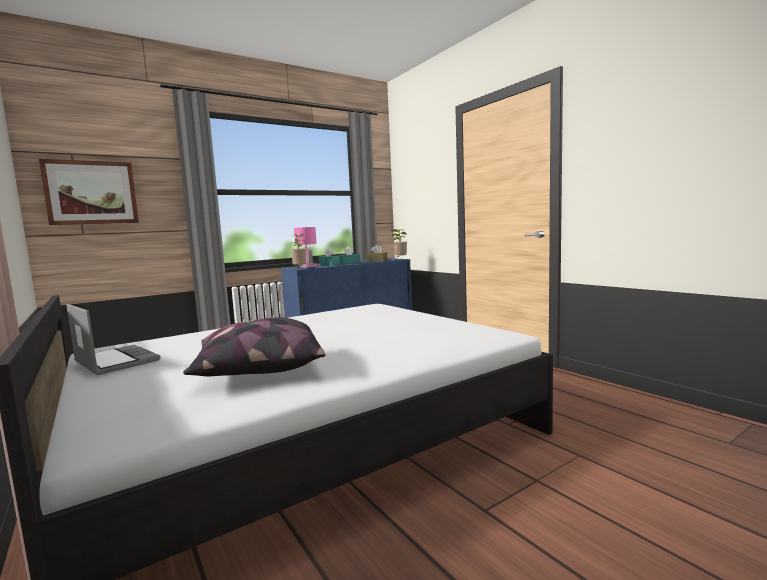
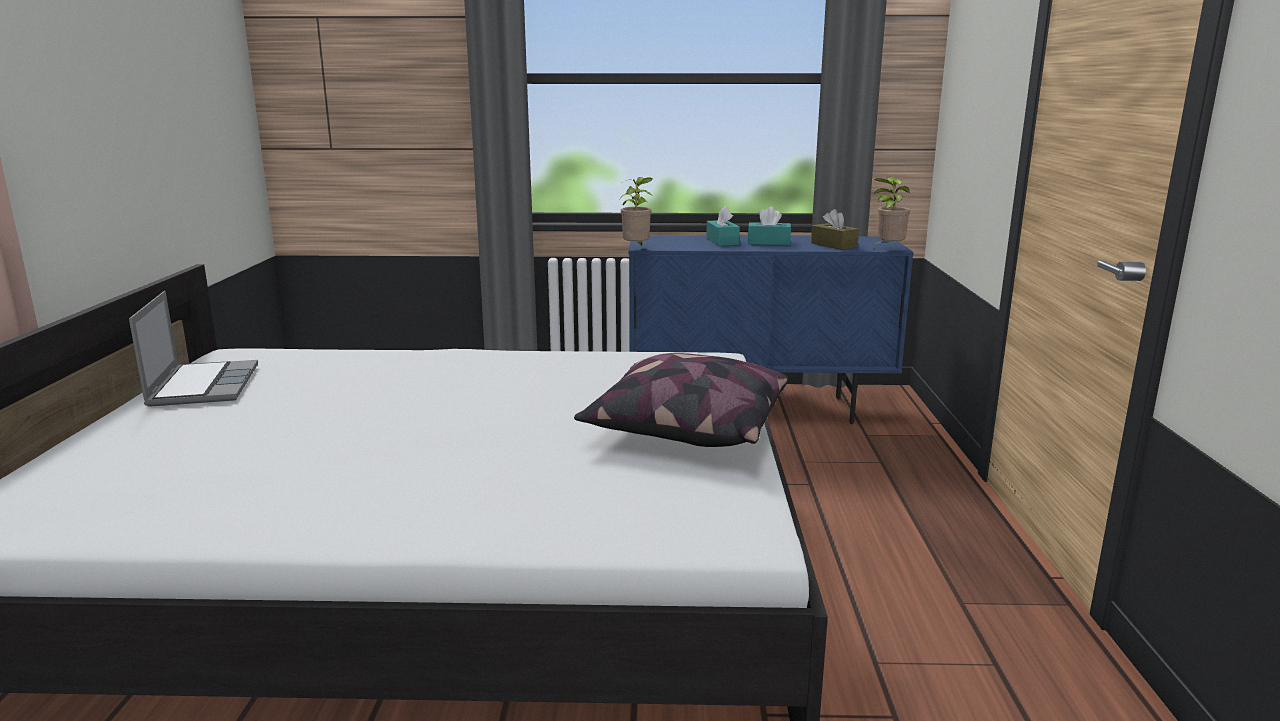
camera: 35 degrees right, 10 degrees up
picture [39,159,139,225] -> none
pillow [183,317,326,376] -> pillow moved to [574,353,788,447]
pink table lamp [294,227,317,267] -> none

